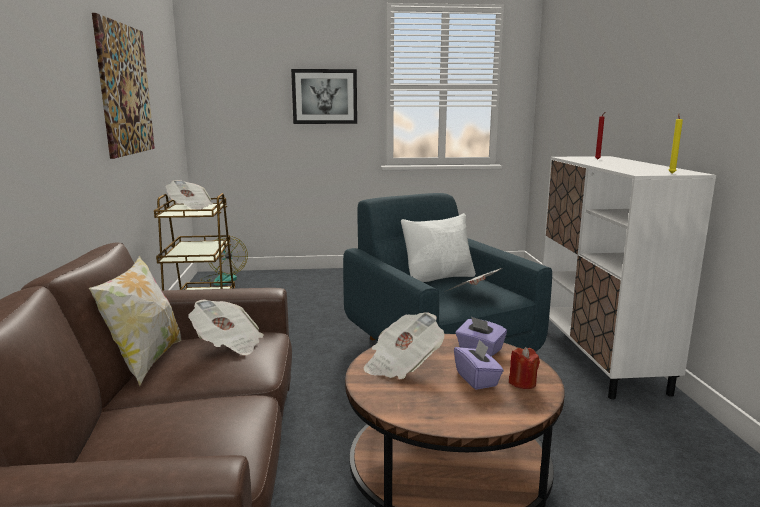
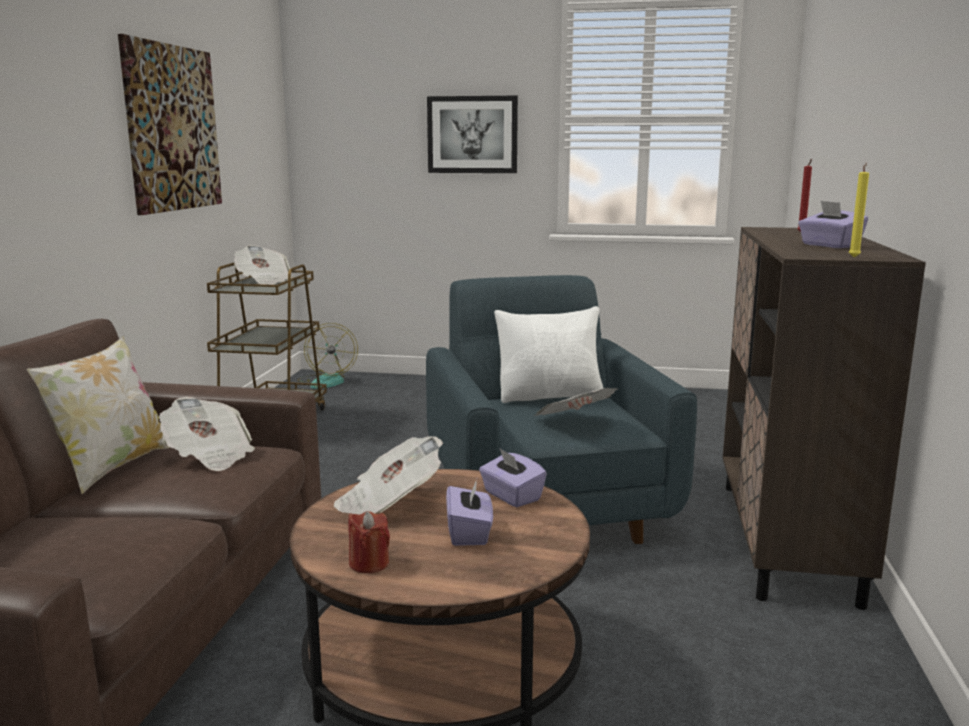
camera: 15 degrees right, 0 degrees up
red candle [509,347,540,389] -> red candle moved to [348,511,390,573]
white cabinet [542,156,716,399] -> brown cabinet [723,227,926,610]
none -> purple tissue box [798,201,868,248]

